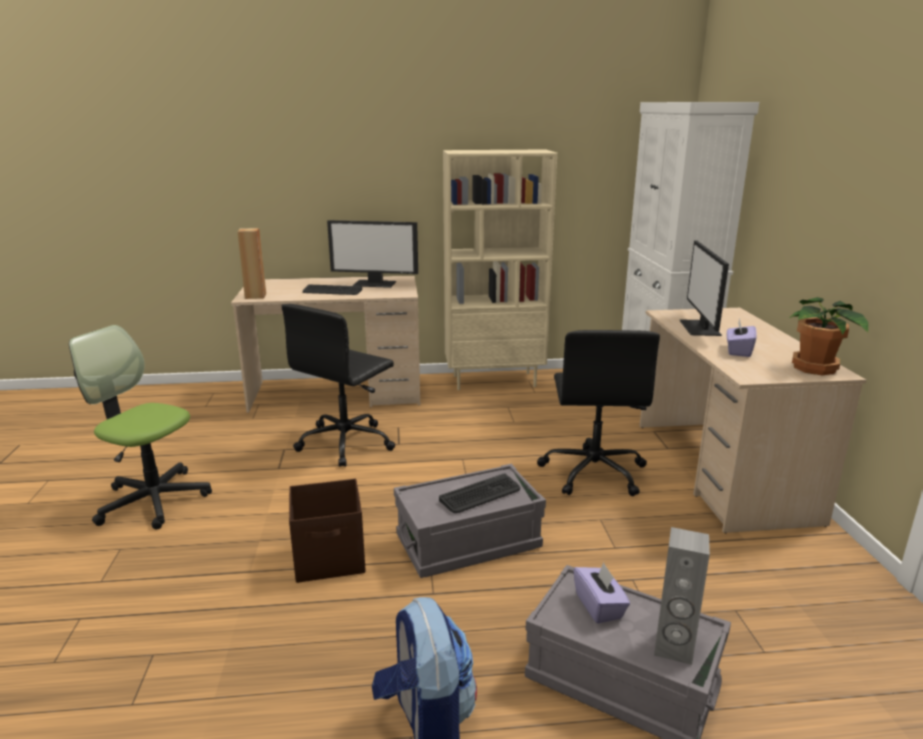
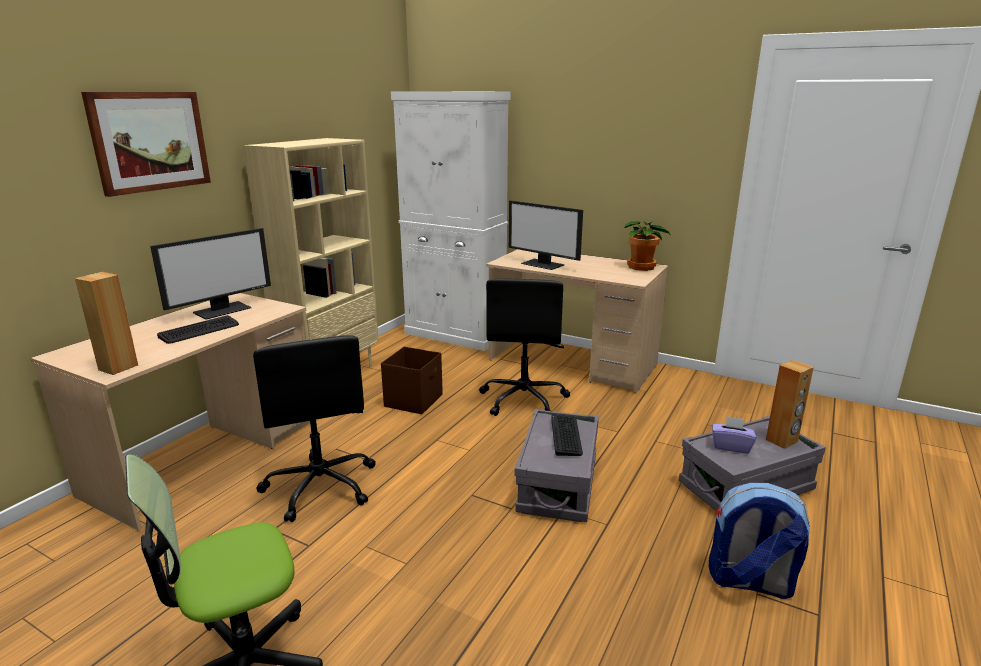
camera: 55 degrees left, 0 degrees up
brown storage box [289,479,366,583] -> brown storage box moved to [381,347,443,414]
black office chair [537,330,660,496] -> black office chair turned 60 degrees clockwise [479,279,570,416]
grey speaker [654,527,710,665] -> brown speaker [766,360,814,449]
purple tissue box [727,318,757,357] -> none
none -> picture [81,92,211,197]

